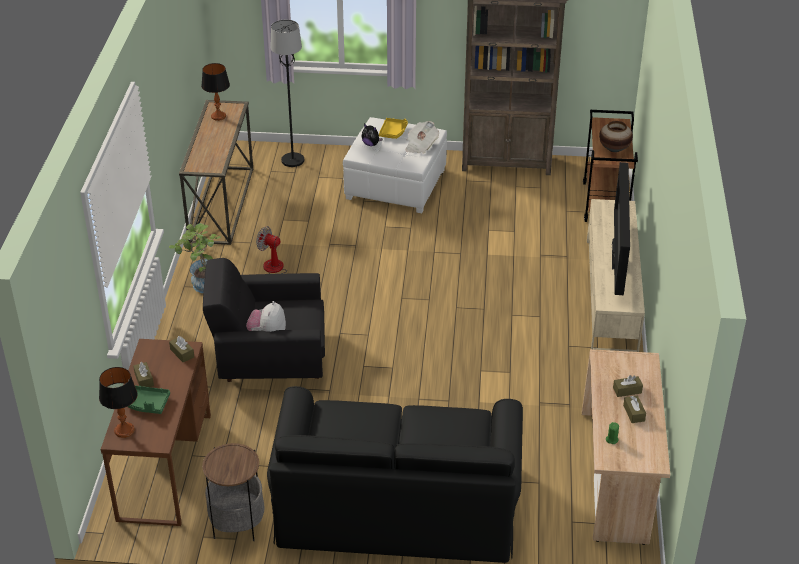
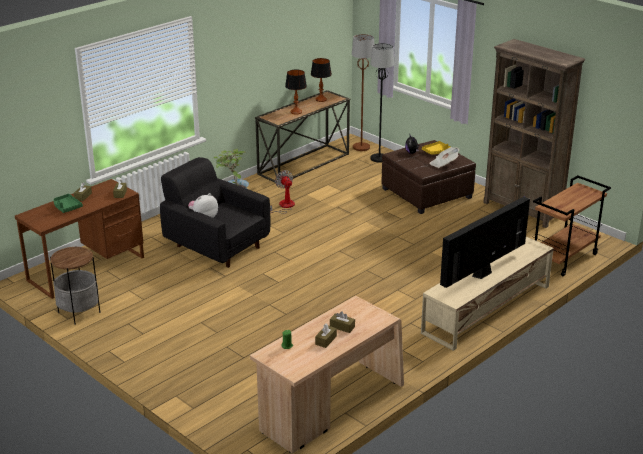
camera: 40 degrees right, 10 degrees down
table lamp [99,367,138,438] -> table lamp moved to [285,70,307,114]
black sofa [267,386,523,563] -> none
white ottoman [343,117,447,213] -> brown ottoman [382,140,476,214]
vase [599,121,633,153] -> none
none -> brown floor lamp [352,34,374,151]

